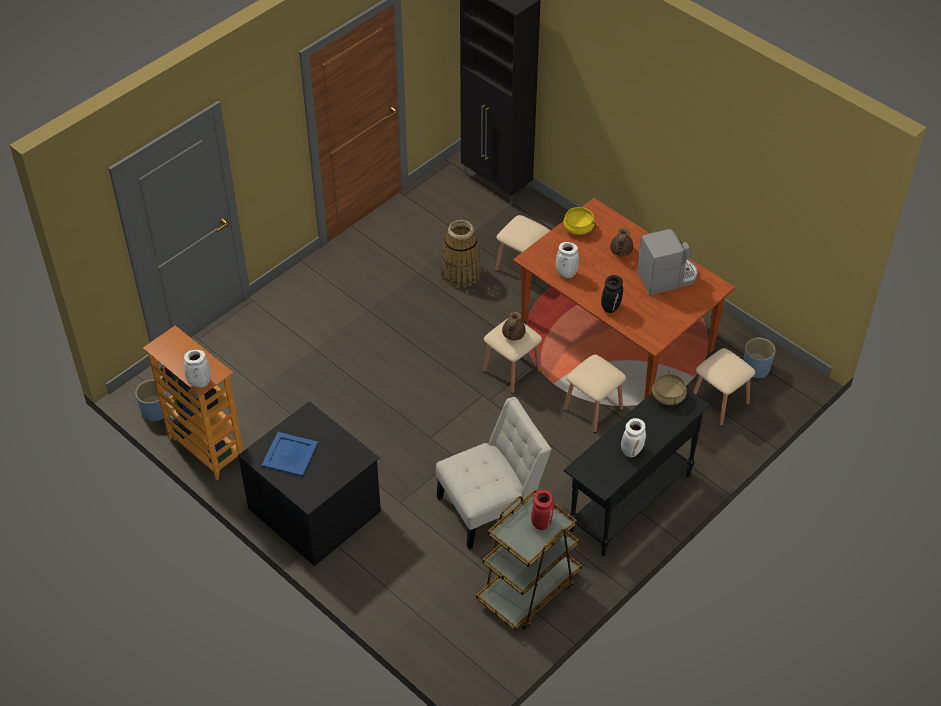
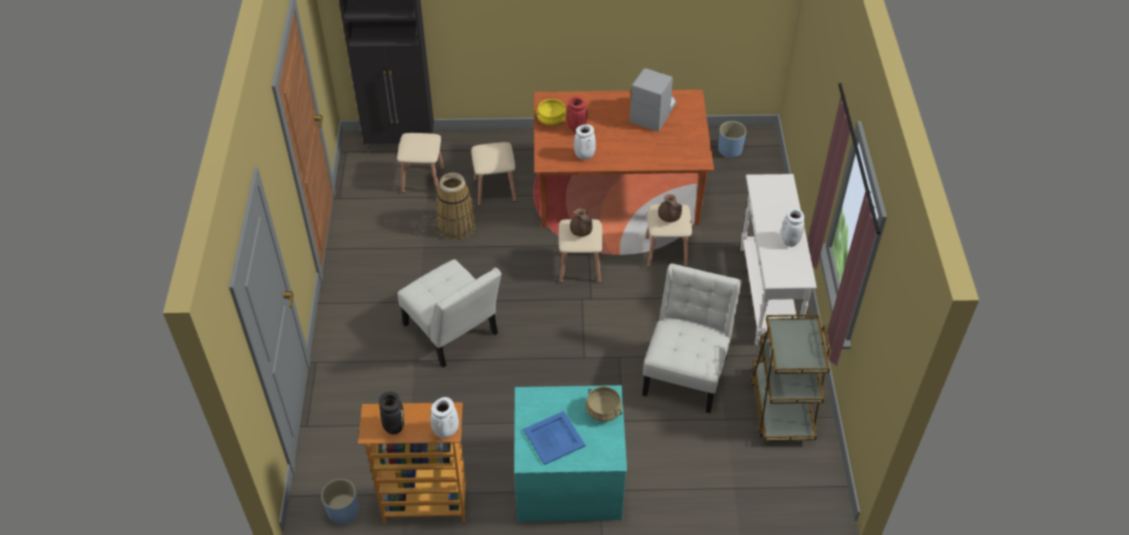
camera: 45 degrees left, 0 degrees up
black dresser [238,401,381,566] -> turquoise dresser [514,385,627,522]
red vase [531,490,554,530] -> red vase moved to [566,97,587,133]
black console table [563,389,711,556] -> white console table [740,174,817,345]
black vase [601,275,623,313] -> black vase moved to [379,392,404,435]
brown teapot [610,228,633,256] -> brown teapot moved to [658,194,682,222]
beige cooking pot [652,372,687,405] -> beige cooking pot moved to [585,386,622,422]
beige stool [693,348,756,426] -> beige stool moved to [397,133,444,193]
none -> white chair [397,259,501,368]

